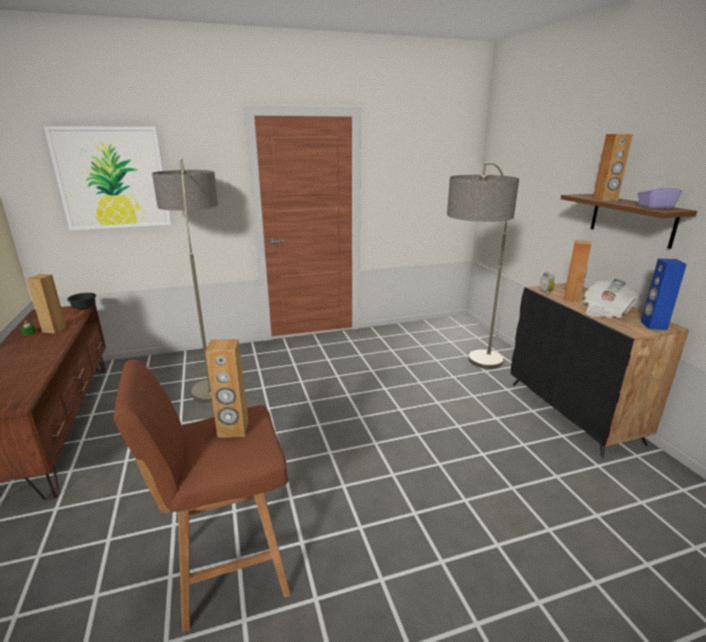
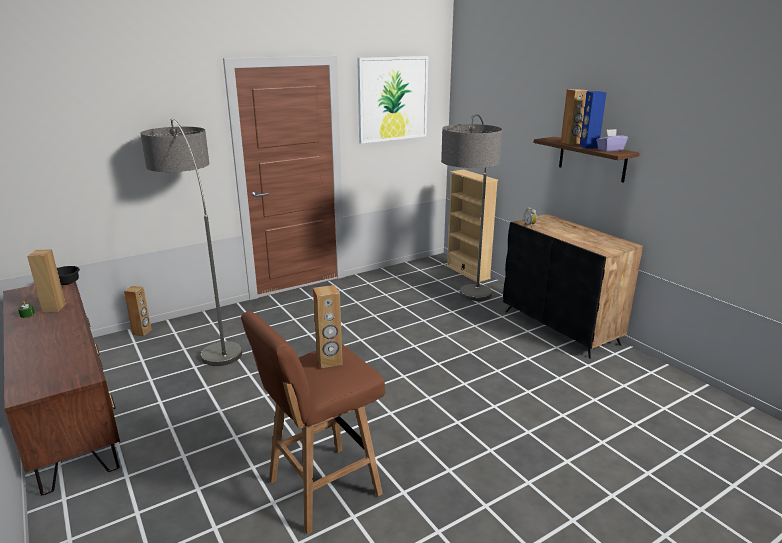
camera: 15 degrees left, 0 degrees up
picture [44,126,171,230] -> picture moved to [357,56,428,144]
brown speaker [563,240,592,302] -> brown speaker moved to [124,286,152,336]
newspaper [583,279,639,318] -> none
blue speaker [641,258,687,330] -> blue speaker moved to [580,91,606,149]
none -> beige bookcase [446,169,498,282]

